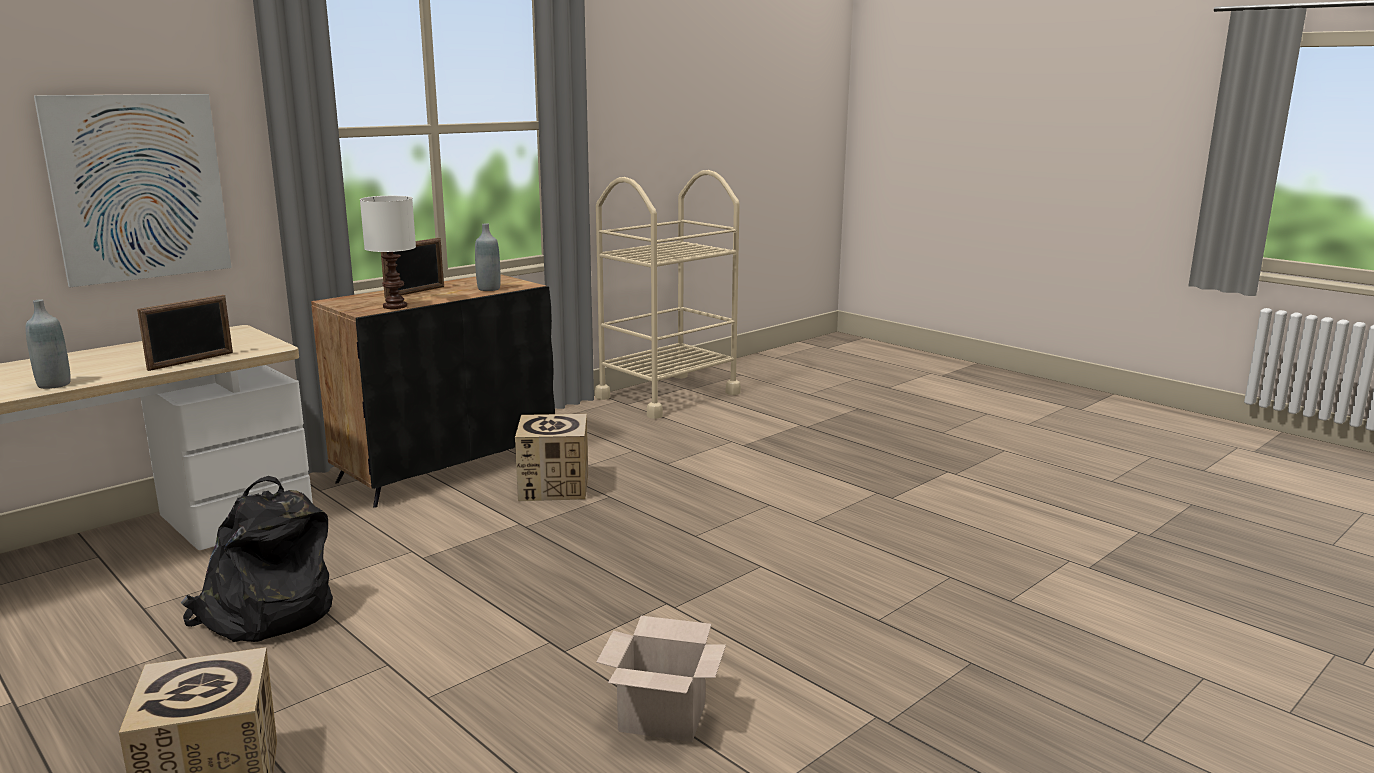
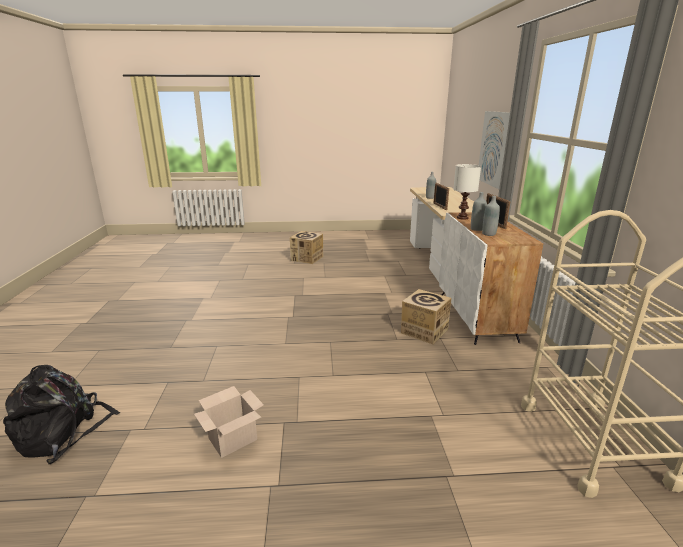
camera: 130 degrees right, 5 degrees up
black backpack [181,476,333,642] -> black backpack moved to [3,365,120,464]
black cabinet [311,274,555,508] -> white cabinet [439,212,543,345]
cardboard box [596,616,726,742] -> cardboard box moved to [194,386,264,458]
none -> grey bottle [471,192,487,231]

